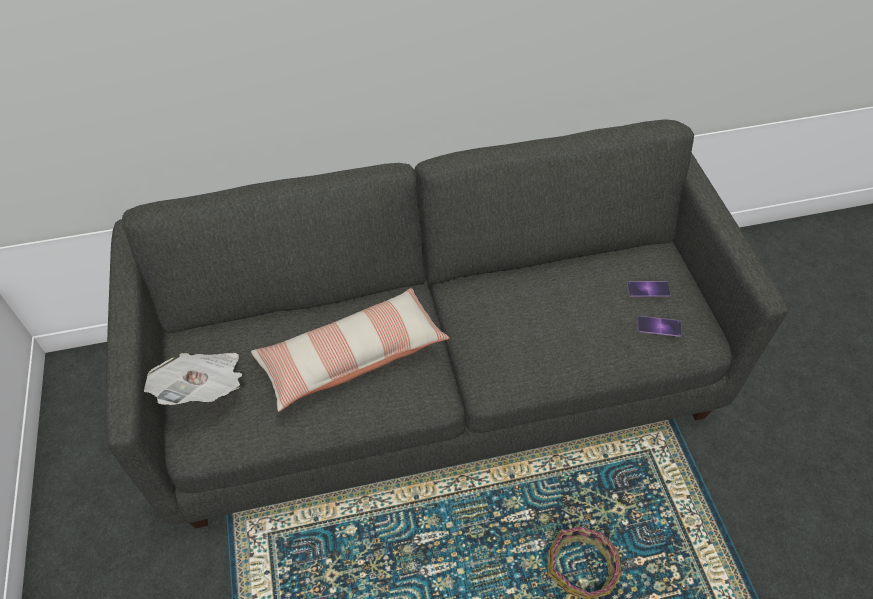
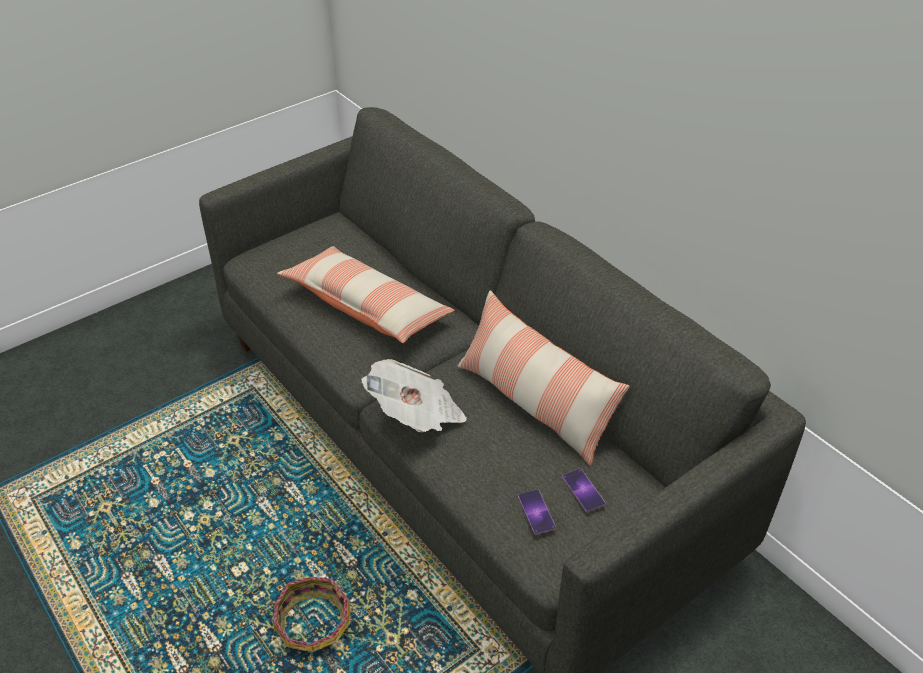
camera: 65 degrees right, 10 degrees down
newspaper [144,353,243,405] -> newspaper moved to [361,359,467,433]
none -> pillow [457,290,630,466]

